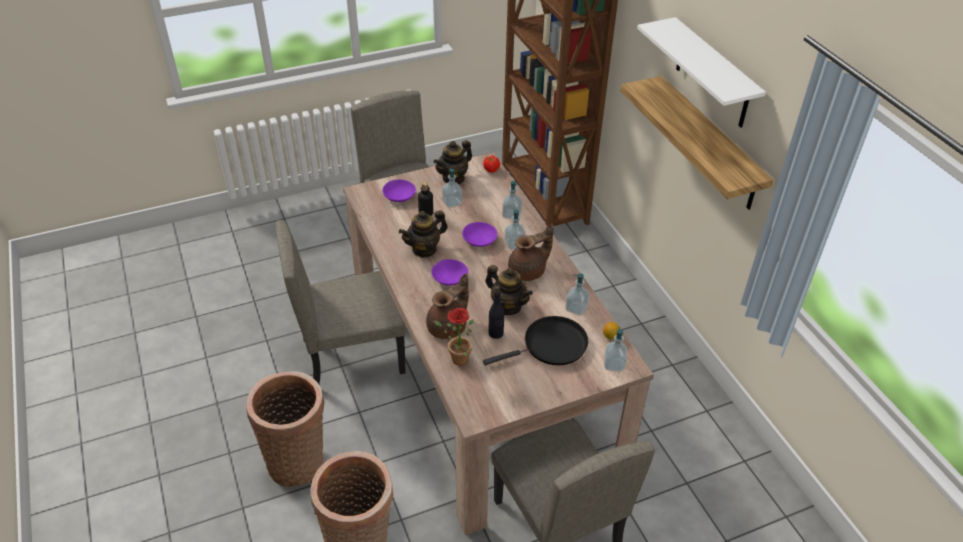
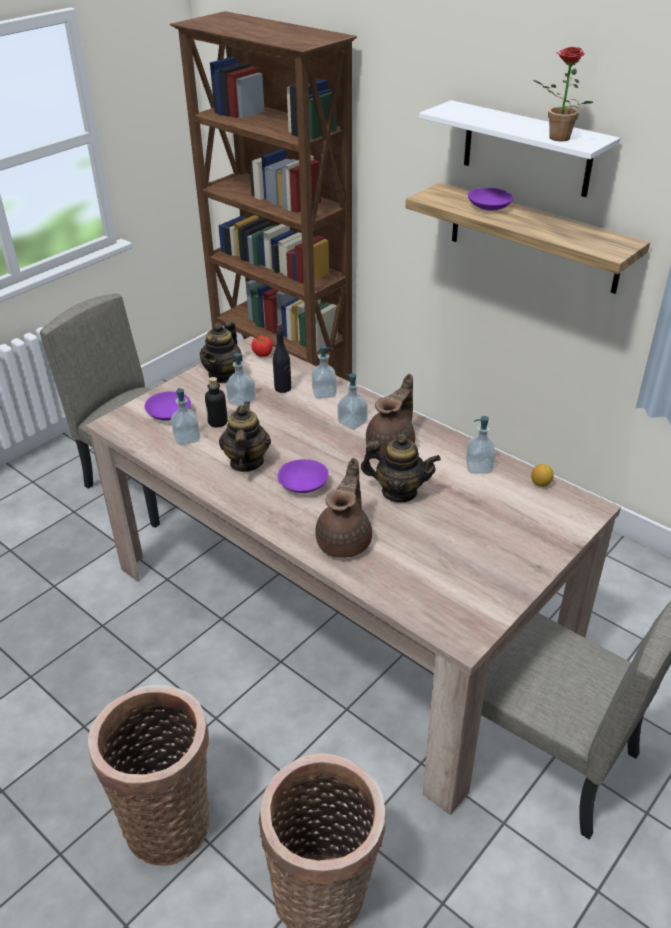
camera: 25 degrees left, 5 degrees down
beige chair [275,220,406,384] -> none
teapot [399,210,448,258] -> teapot turned 150 degrees clockwise [219,401,271,472]
potted plant [434,308,474,366] -> potted plant moved to [533,47,593,141]
purple bowl [462,222,497,247] -> purple bowl moved to [468,188,513,211]
black frying pan [483,316,588,365] -> none
black bottle [488,286,504,339] -> black bottle moved to [273,323,291,393]
soap dispenser [604,327,627,372] -> soap dispenser moved to [171,388,200,445]

